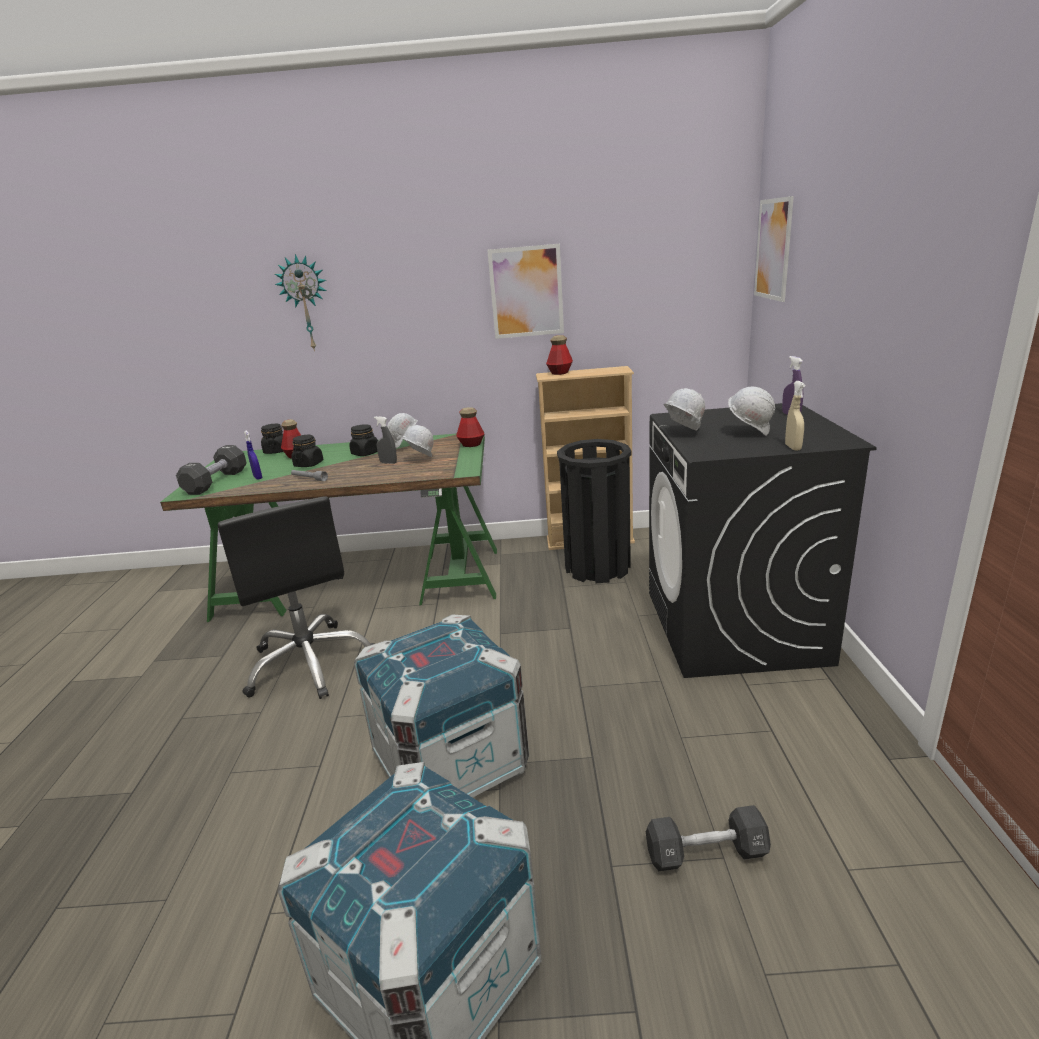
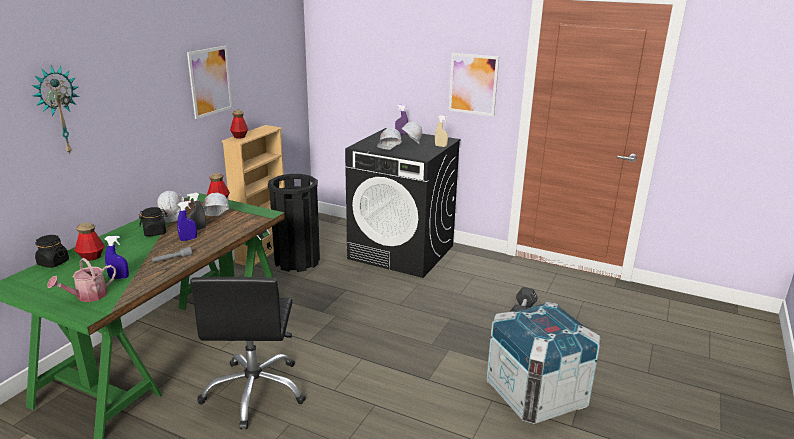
camera: 65 degrees left, 0 degrees up
black dumbbell [176,445,247,495] -> watering can [47,258,116,302]
black office chair [218,496,374,699] -> black office chair turned 90 degrees clockwise [190,277,306,429]
black jar [291,435,323,467] -> none
crate [354,614,529,798] -> none
picture [754,196,794,302] -> picture moved to [449,53,499,116]
none -> blue spray bottle [177,201,197,241]

